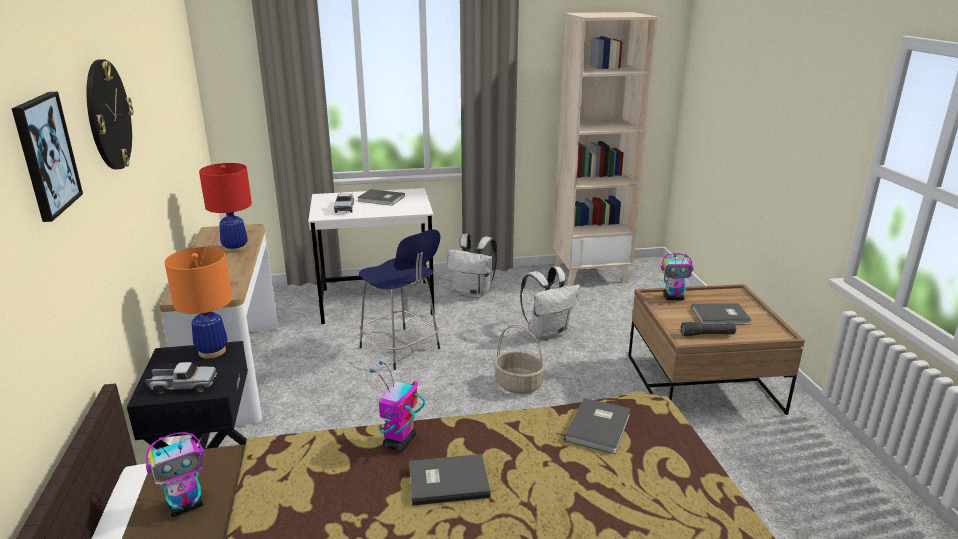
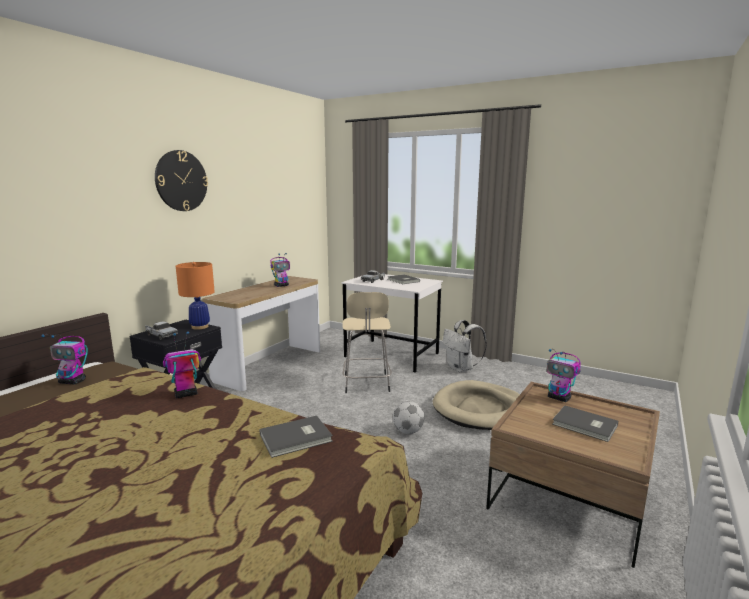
camera: 40 degrees right, 10 degrees down
picture [12,92,83,222] -> none
red table lamp [199,163,252,253] -> toy robot [270,253,290,287]
blue stool [359,229,440,370] -> beige stool [343,292,392,393]
grey book [409,454,491,506] -> none
basket [494,325,545,394] -> football [393,401,425,434]
white backpack [520,266,580,340] -> beige dog bed [433,380,520,430]
beige bookcase [553,12,658,286] -> none
black flashlight [681,322,736,336] -> none

